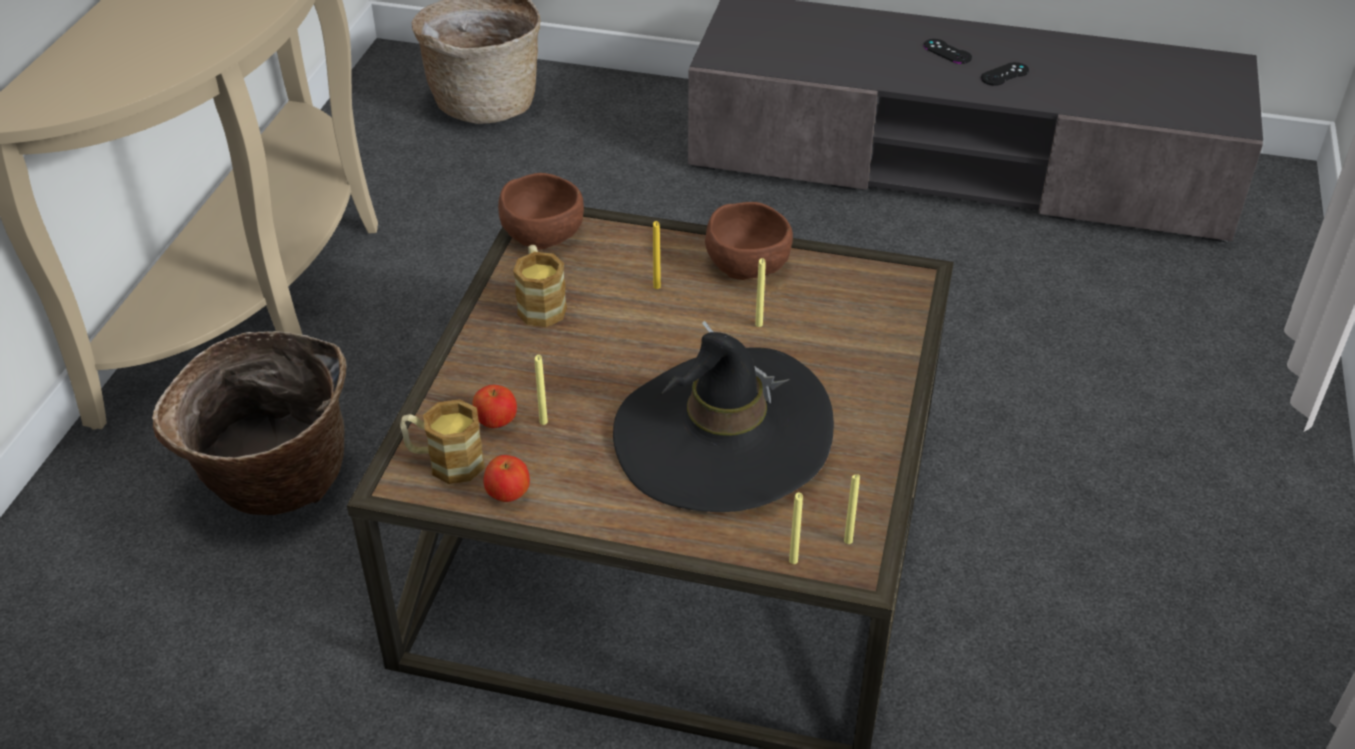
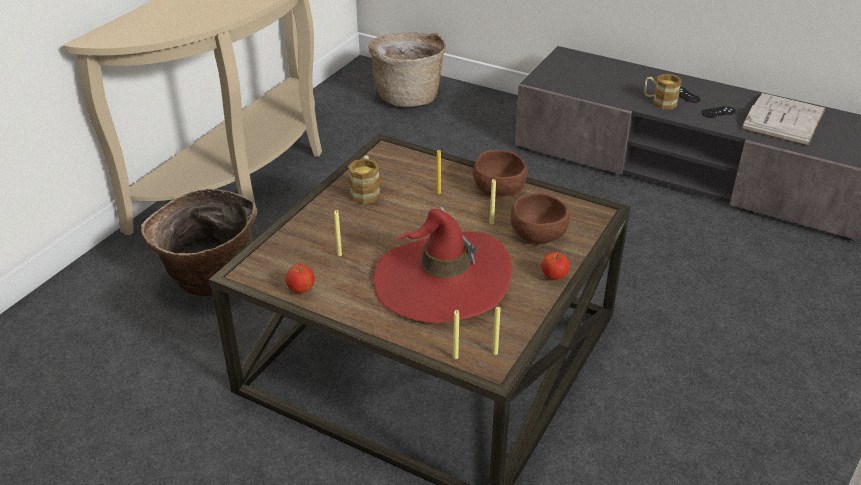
camera: 15 degrees right, 5 degrees down
mug [400,399,485,484] -> mug moved to [644,74,681,109]
apple [472,385,517,428] -> apple moved to [541,252,570,280]
brown bowl [498,173,584,250] -> brown bowl moved to [511,193,570,245]
black hat [613,320,834,512] -> red hat [373,207,512,323]
none -> white book [741,93,826,146]

